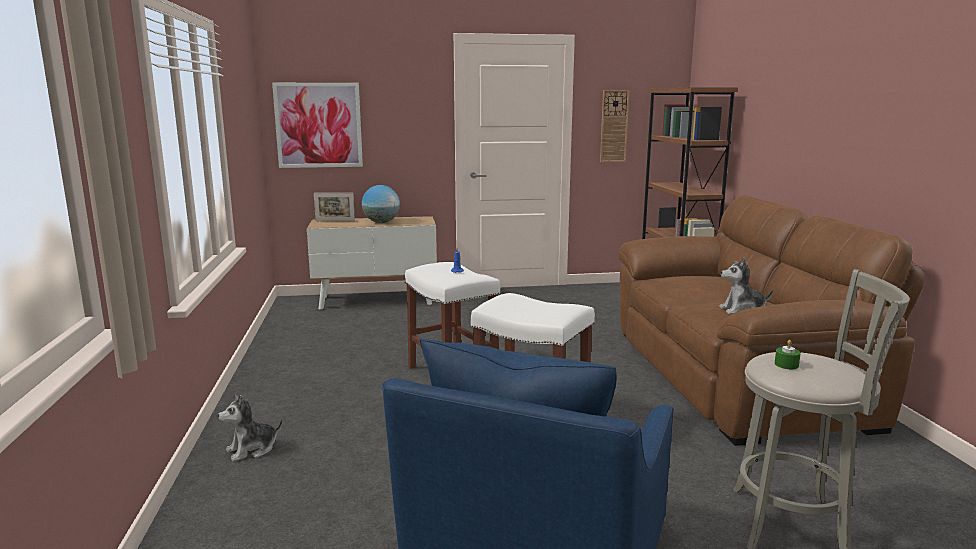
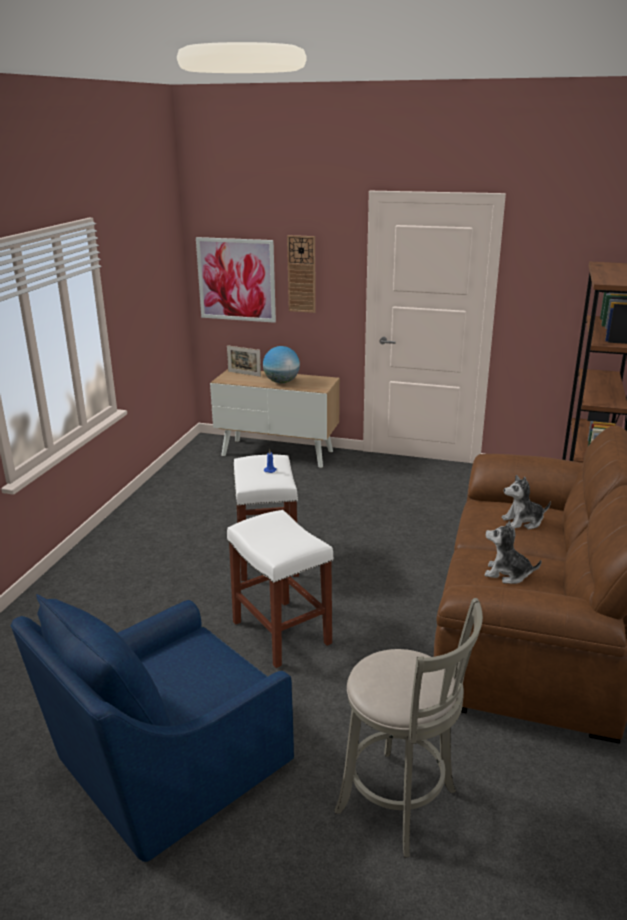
camera: 25 degrees right, 10 degrees up
plush toy [218,394,283,462] -> plush toy moved to [502,475,551,530]
wall clock [600,90,629,162] -> wall clock moved to [287,235,316,313]
green candle [775,340,801,369] -> none

